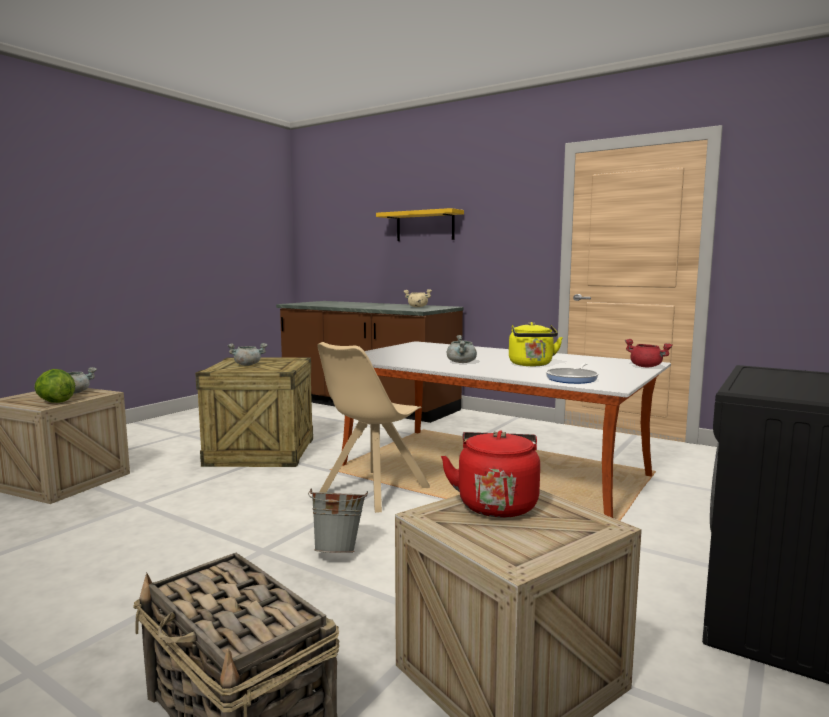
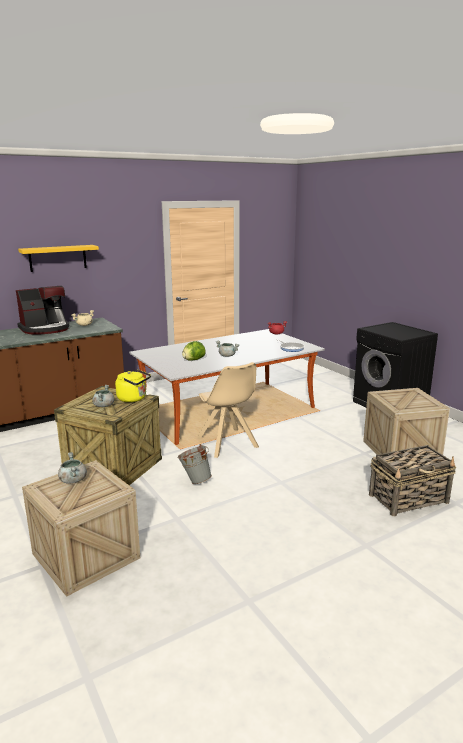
camera: 65 degrees left, 10 degrees up
lettuce [34,369,75,403] -> lettuce moved to [182,341,206,361]
grey bucket [308,489,368,553] -> grey bucket moved to [178,444,212,484]
red kettle [441,430,540,518] -> none
yellow kettle [509,322,563,366] -> yellow kettle moved to [115,369,151,402]
none -> coffee machine [16,286,69,335]

